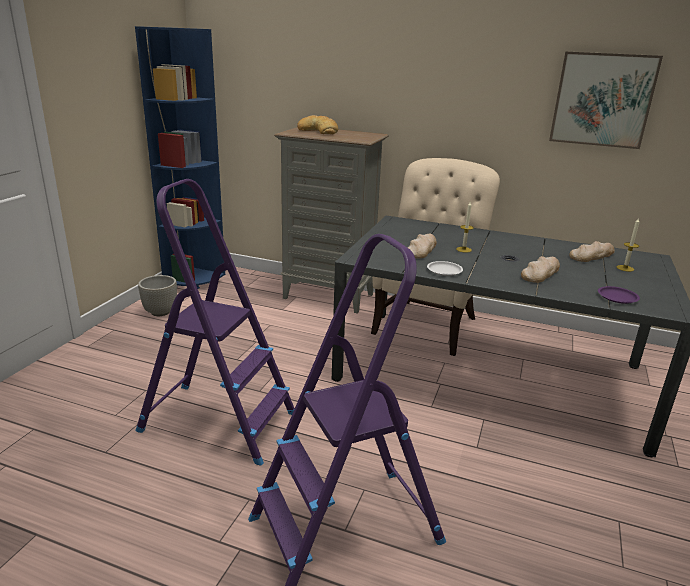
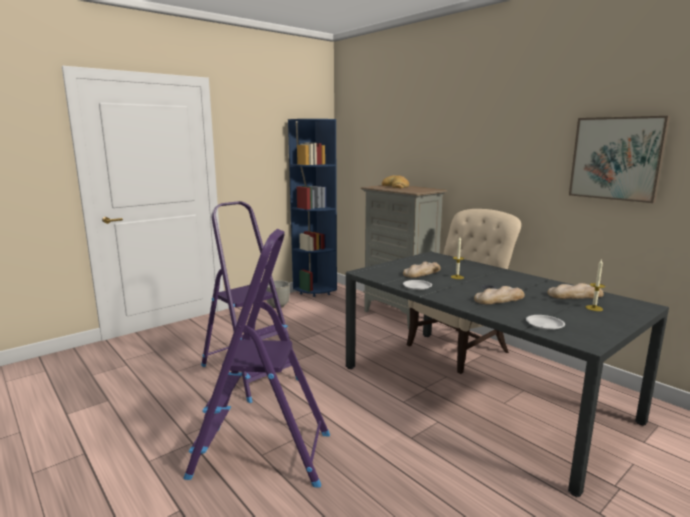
camera: 30 degrees right, 10 degrees down
purple plate [598,286,640,304] -> white plate [526,315,565,330]

